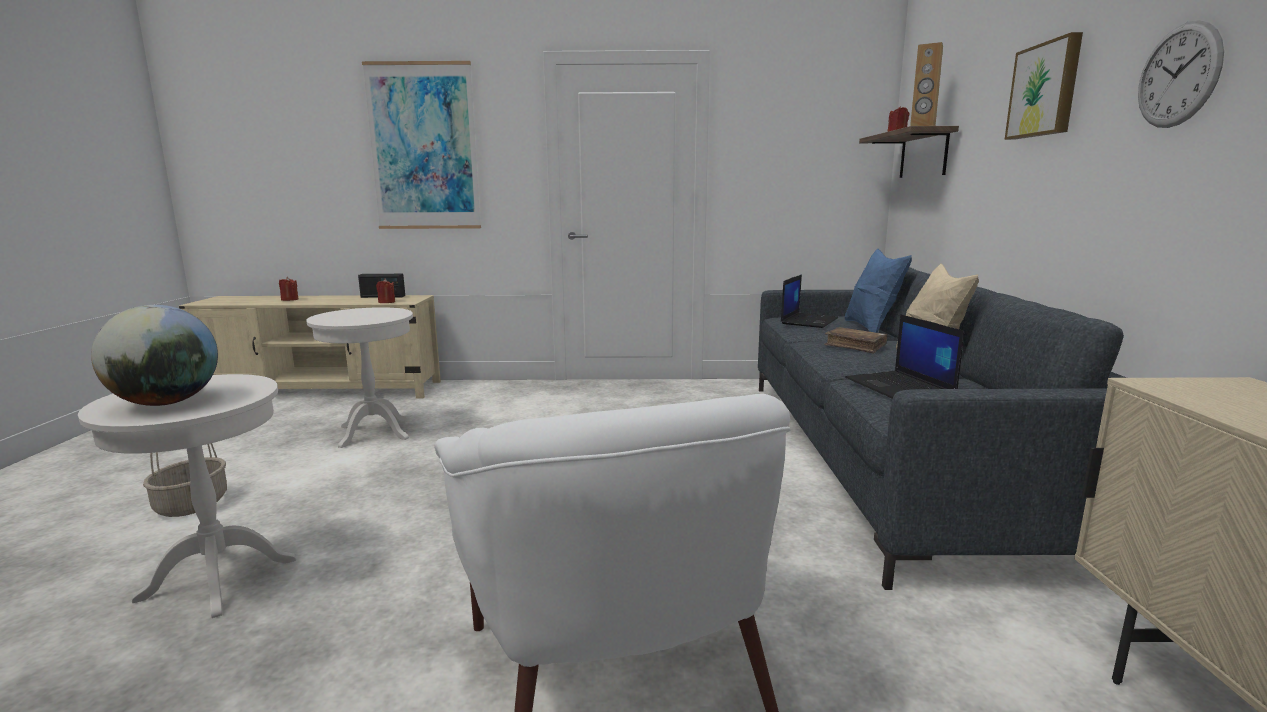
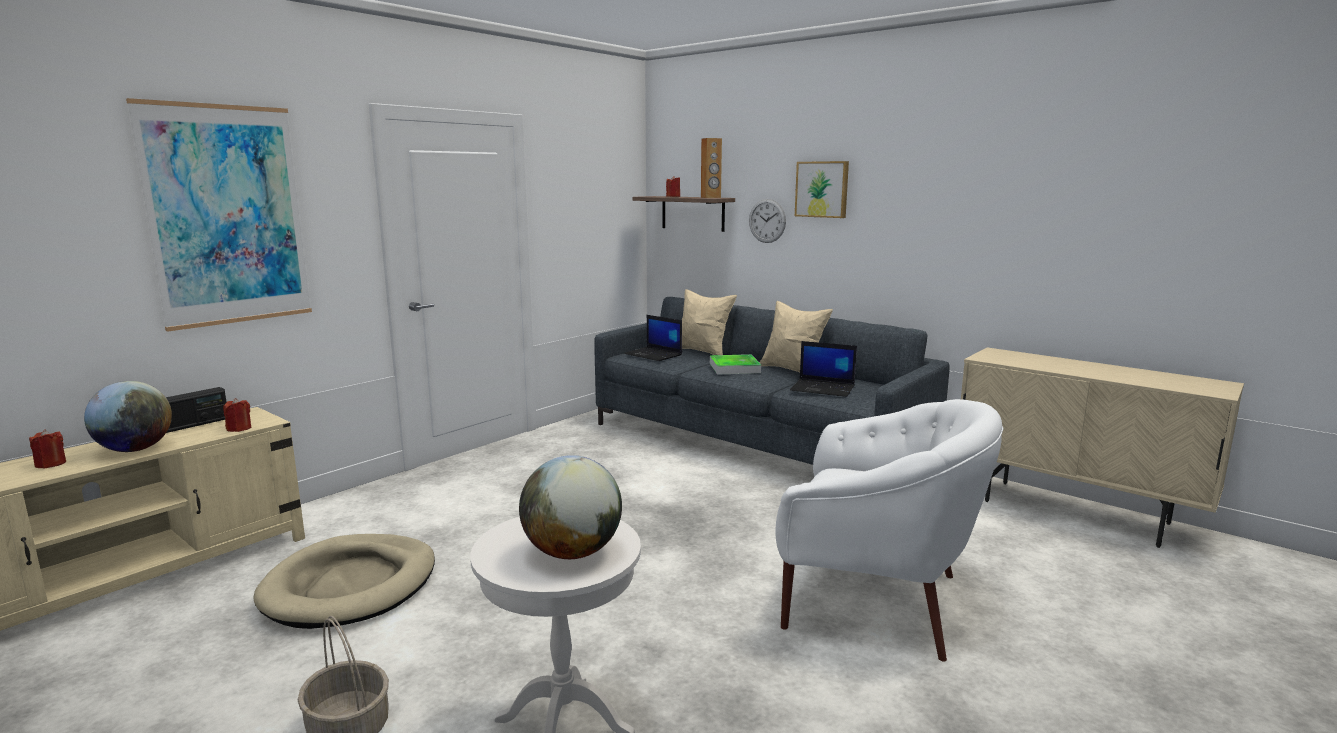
camera: 50 degrees left, 0 degrees up
white side table [306,307,413,448] -> beige dog bed [253,534,435,629]
laptop [781,274,838,328] -> laptop turned 150 degrees clockwise [624,315,682,361]
brown book [824,327,887,354] -> tray [710,354,761,375]
blue pillow [845,248,912,333] -> beige pillow [682,289,737,355]
wall clock [1138,20,1224,128] -> wall clock moved to [749,199,786,243]
none -> globe [84,381,172,452]

